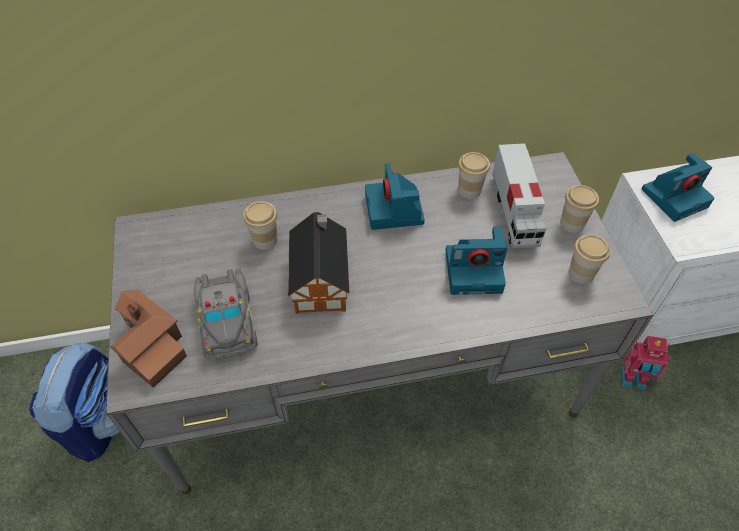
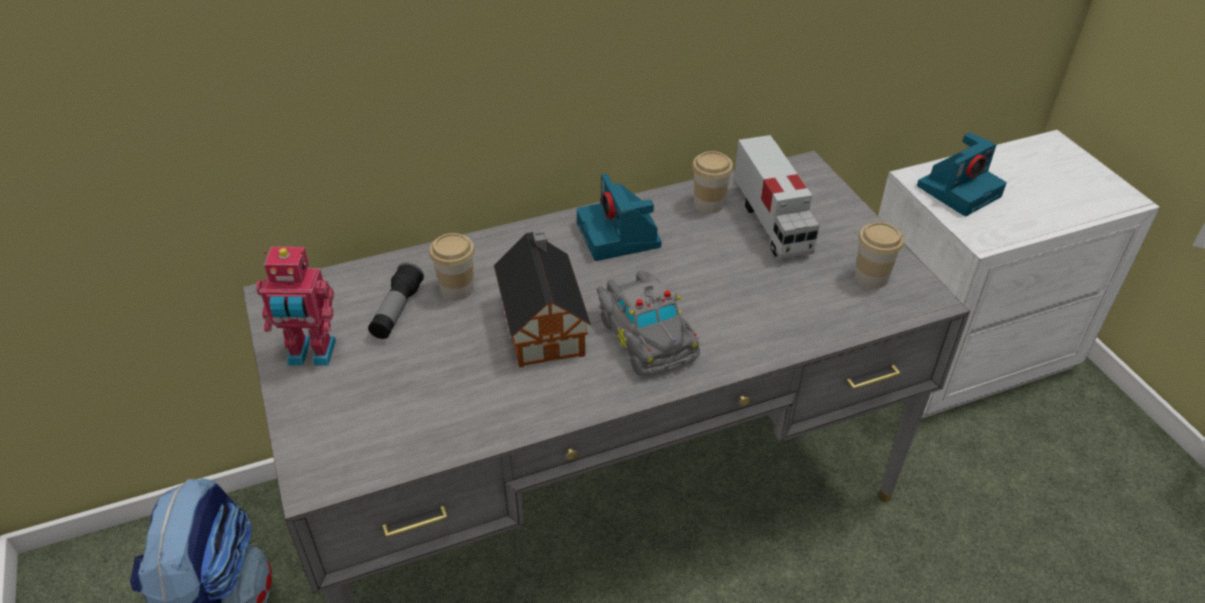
camera: 10 degrees left, 10 degrees down
toy house [110,289,187,388] -> none
grey toy car [194,269,258,359] -> grey toy car moved to [597,270,700,376]
camera [446,226,507,295] -> none
cup [560,185,599,233] -> none
toy robot [621,336,671,390] -> toy robot moved to [256,247,336,366]
none -> flashlight [368,262,424,339]

